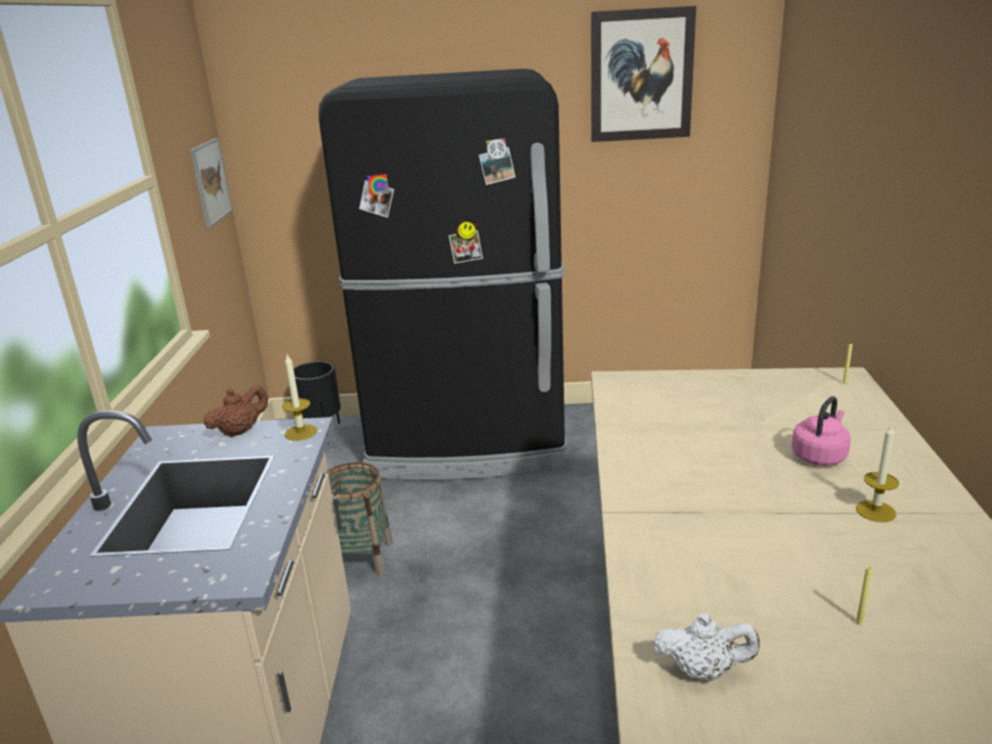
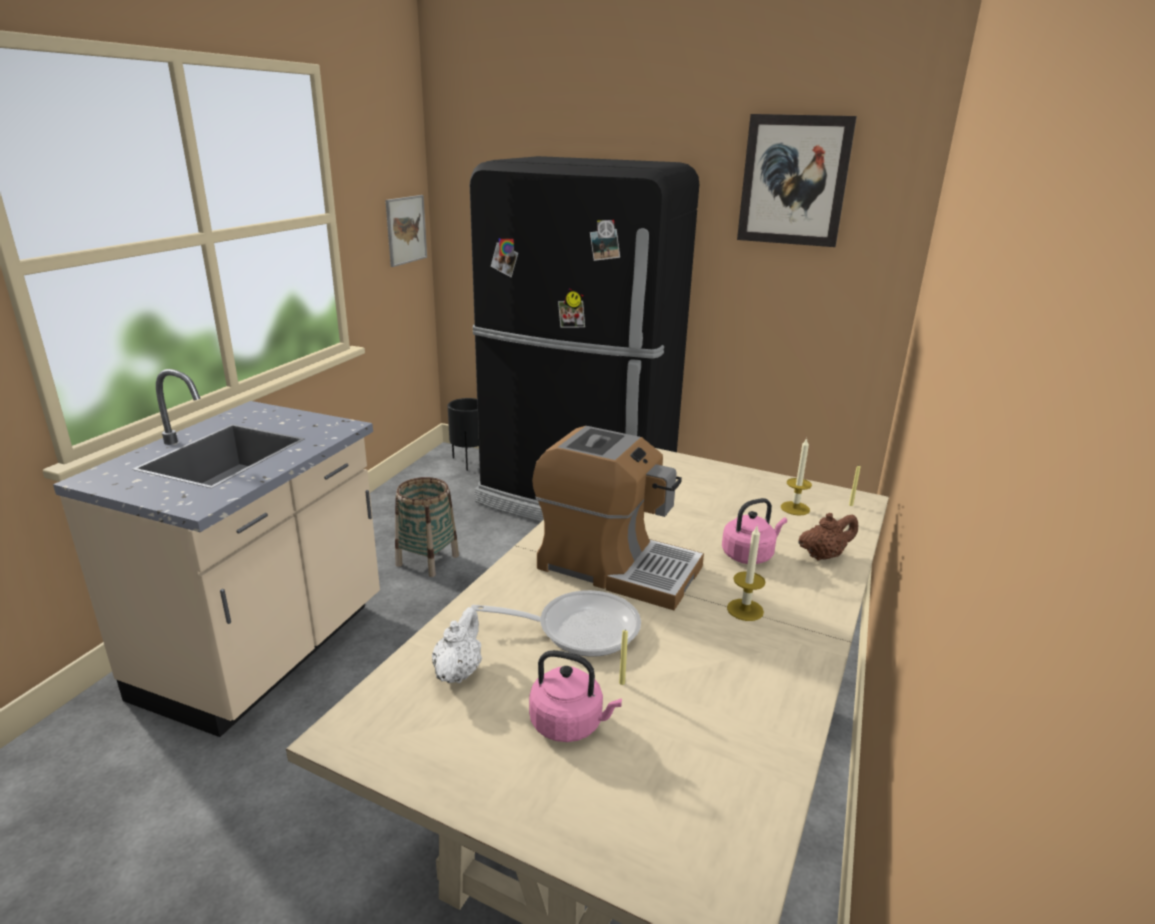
camera: 20 degrees right, 0 degrees up
brown teapot [203,385,268,437] -> brown teapot moved to [798,513,858,561]
candle [282,355,317,441] -> candle moved to [781,438,812,516]
white teapot [653,613,760,681] -> white teapot turned 105 degrees counterclockwise [432,607,482,683]
none -> frying pan [471,590,641,657]
none -> pink kettle [529,650,622,742]
none -> coffee machine [532,426,704,610]

